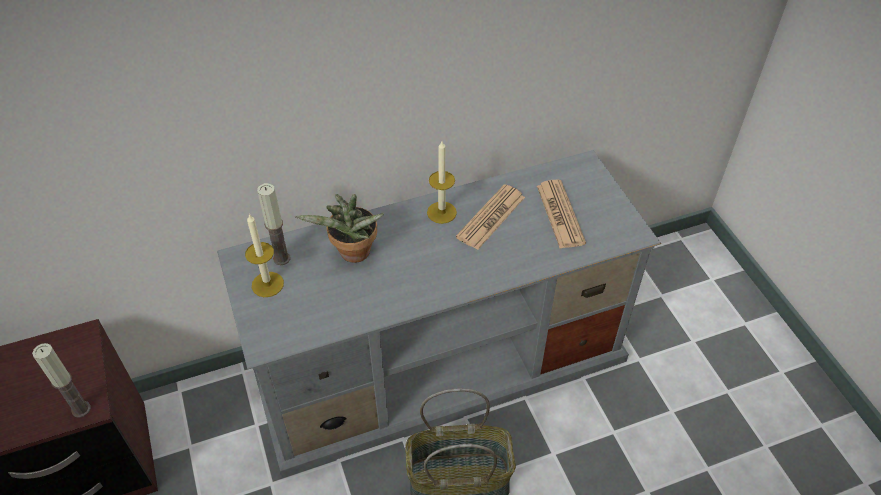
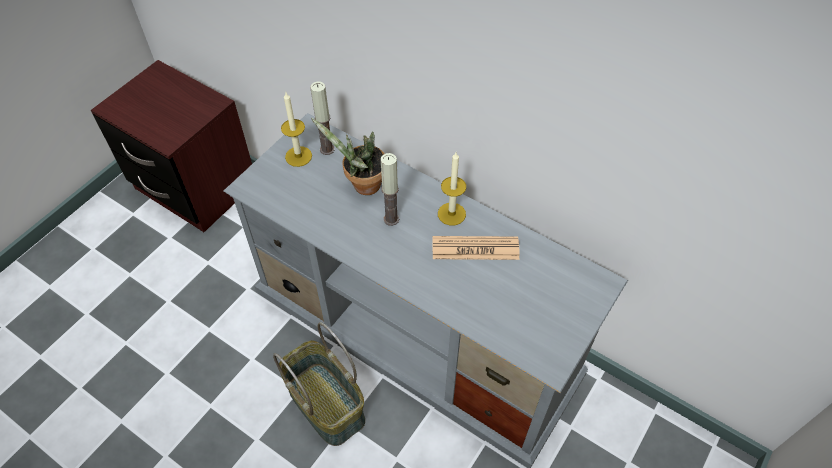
camera: 55 degrees right, 5 degrees up
candle [32,343,91,418] -> candle moved to [381,153,399,226]
newspaper [537,180,586,248] -> none

